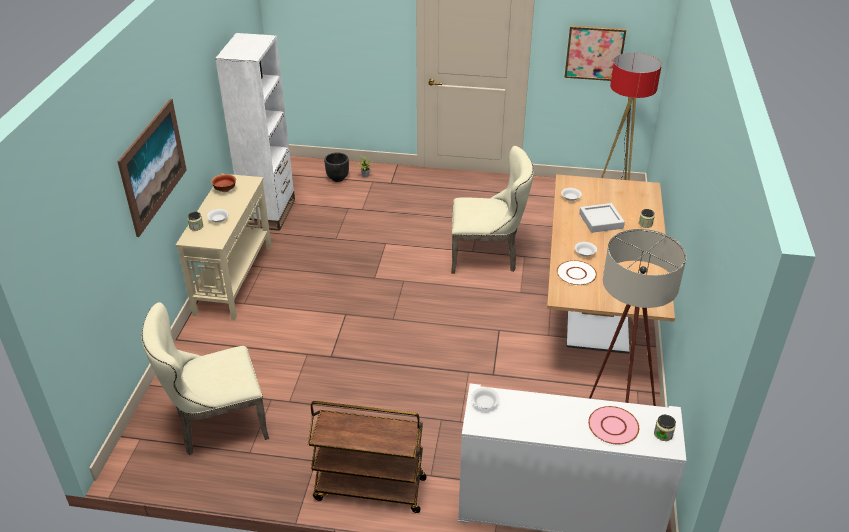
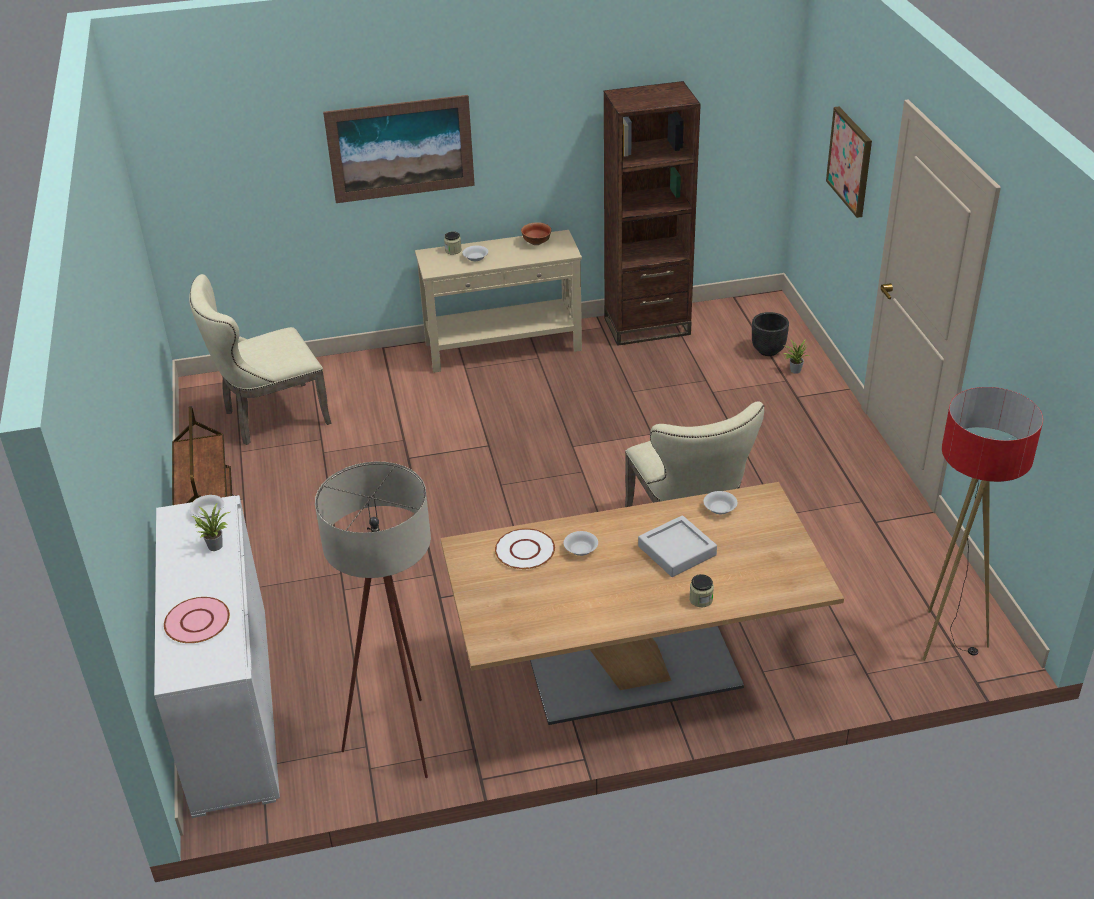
camera: 70 degrees right, 0 degrees up
beige chair [141,302,269,455] -> beige chair turned 75 degrees counterclockwise [189,274,331,445]
white bookcase [215,33,295,231] -> brown bookcase [604,81,701,346]
picture [565,25,626,81] -> picture moved to [826,106,872,218]
jar [654,415,676,441] -> none
none -> potted plant [191,502,230,551]

